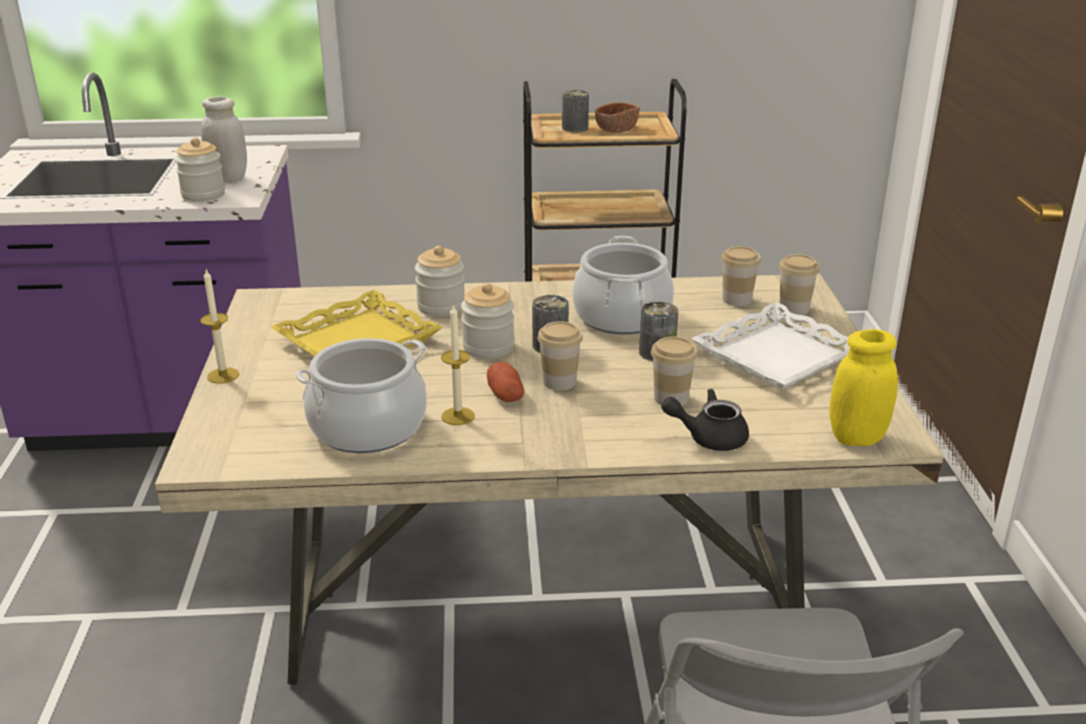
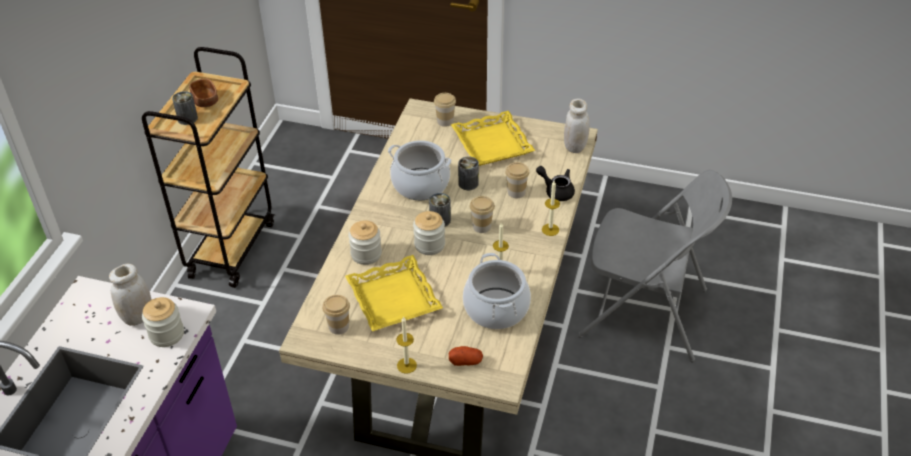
camera: 70 degrees left, 15 degrees up
potato [487,362,524,402] -> potato moved to [449,346,483,366]
black teapot [661,389,749,451] -> black teapot turned 105 degrees clockwise [536,166,575,201]
white tray [691,302,850,390] -> yellow tray [451,111,535,166]
cup [721,246,761,306] -> cup moved to [322,295,350,335]
yellow jar [829,329,898,446] -> white jar [564,99,590,153]
none -> candle [542,181,560,236]

